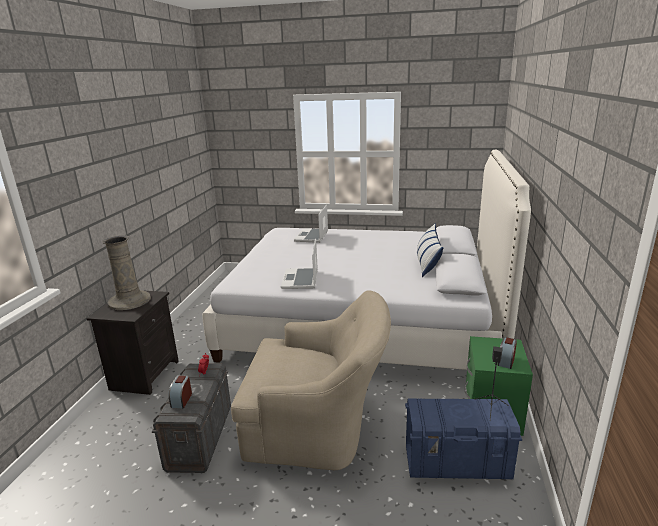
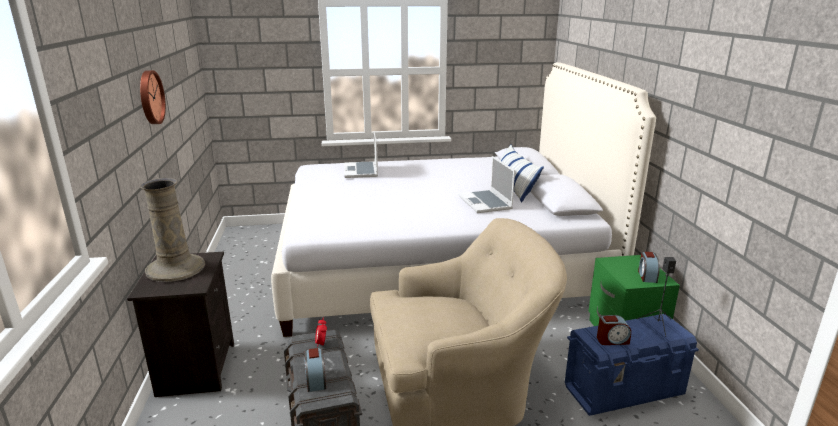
camera: 20 degrees left, 0 degrees up
laptop [281,239,318,289] -> laptop moved to [458,156,515,213]
none -> wall clock [140,70,166,124]
none -> alarm clock [597,315,631,345]

